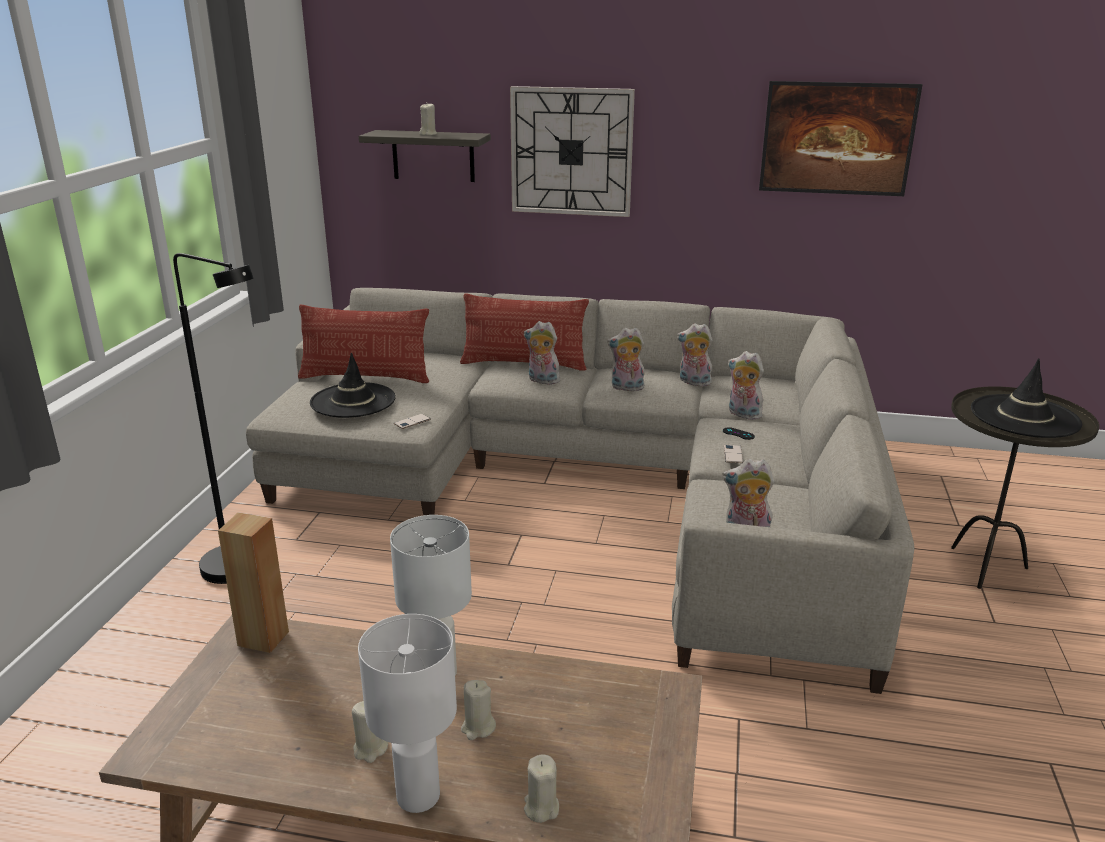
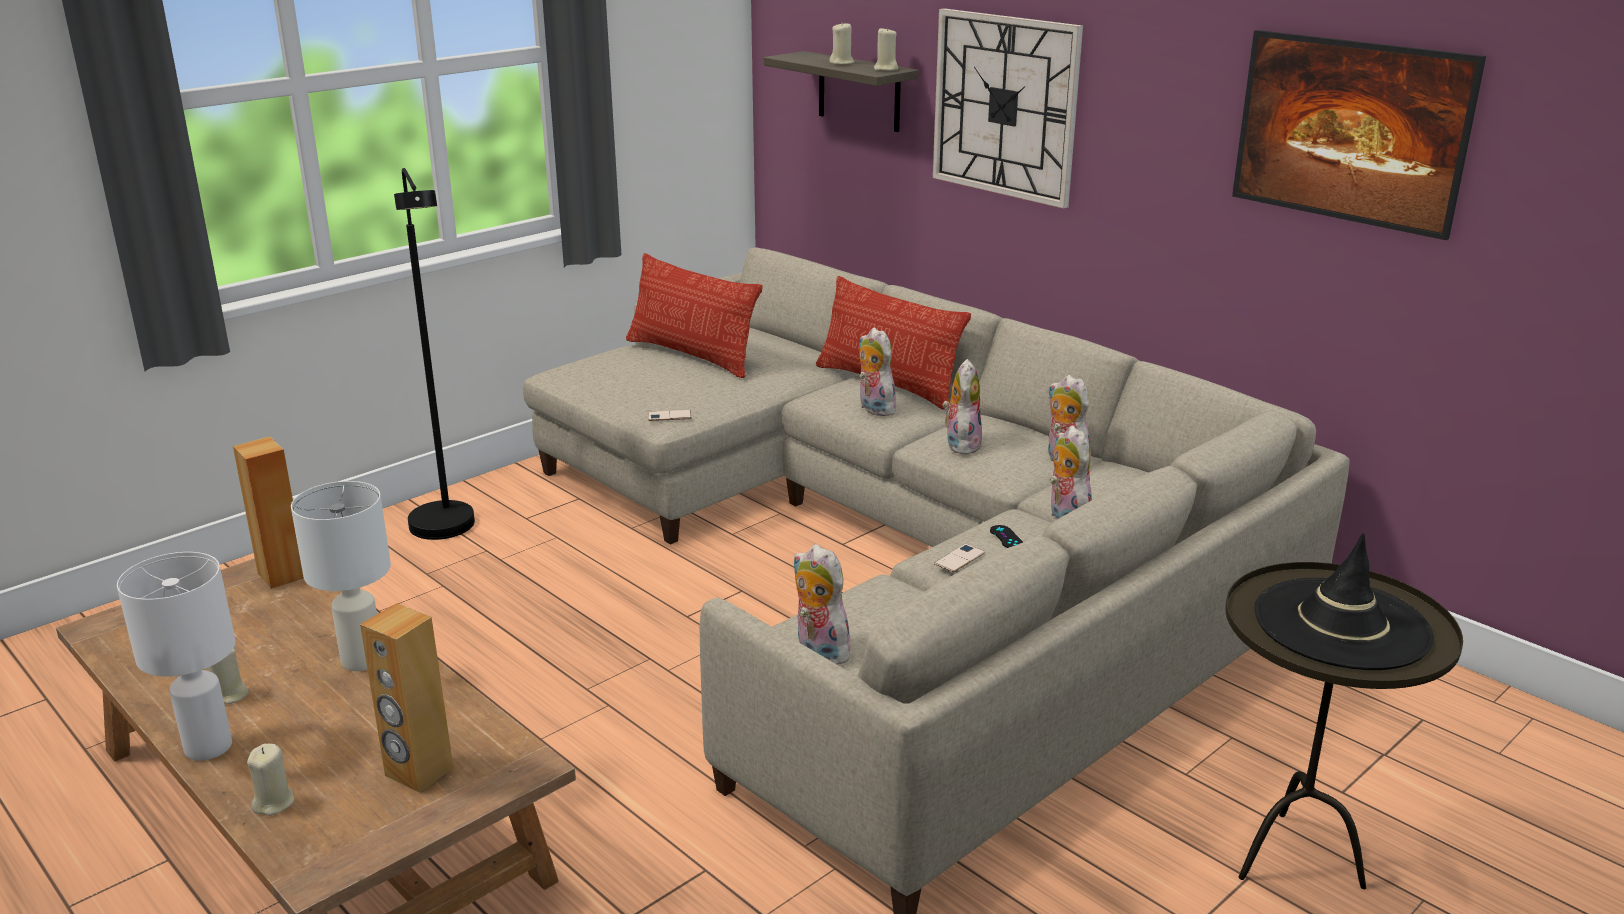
camera: 35 degrees right, 0 degrees up
black hat [310,353,396,418] -> none
beige candle [461,680,496,740] -> beige candle moved to [874,27,898,71]
plush toy [607,328,645,391] -> plush toy turned 60 degrees clockwise [942,359,982,455]
none -> brown speaker [360,603,454,793]

